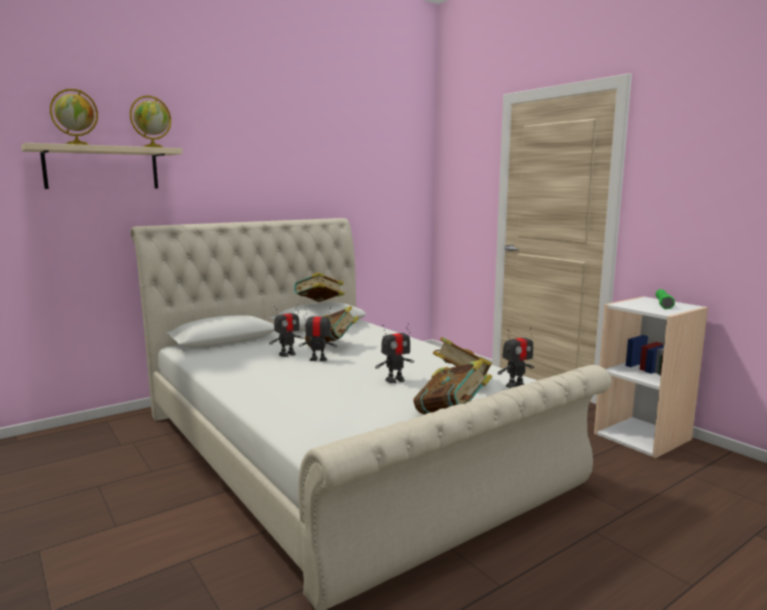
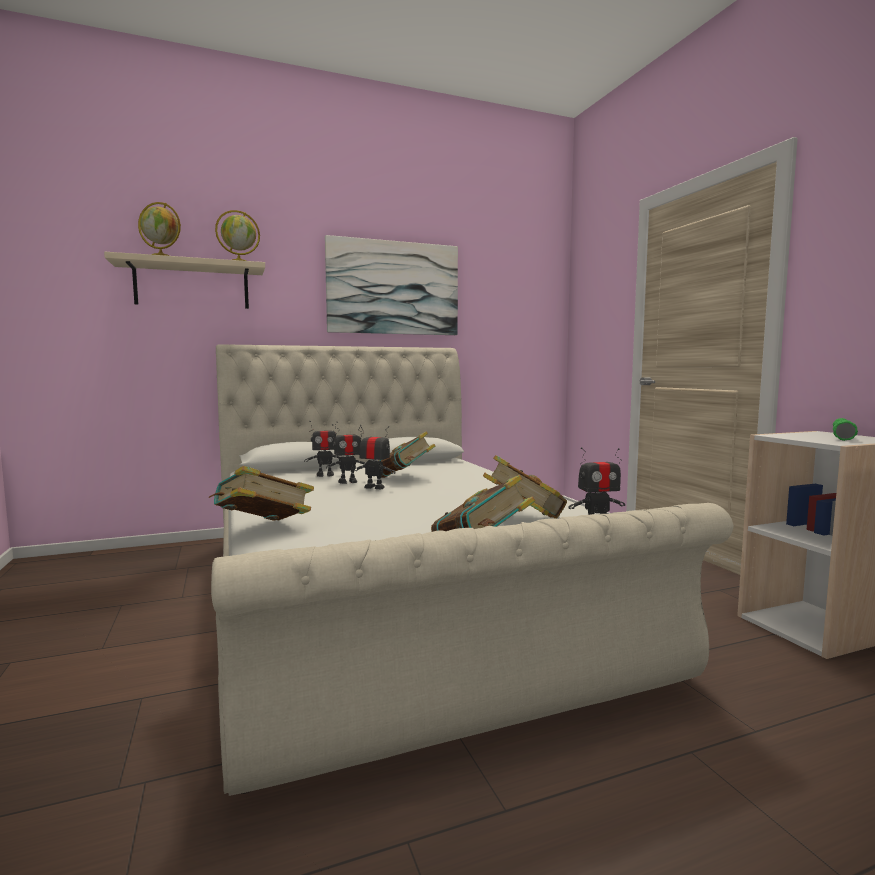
camera: 15 degrees right, 5 degrees down
book [294,272,345,302] -> book moved to [209,466,314,521]
toy robot [375,323,414,383] -> toy robot moved to [304,421,340,477]
none -> picture [325,235,458,335]

